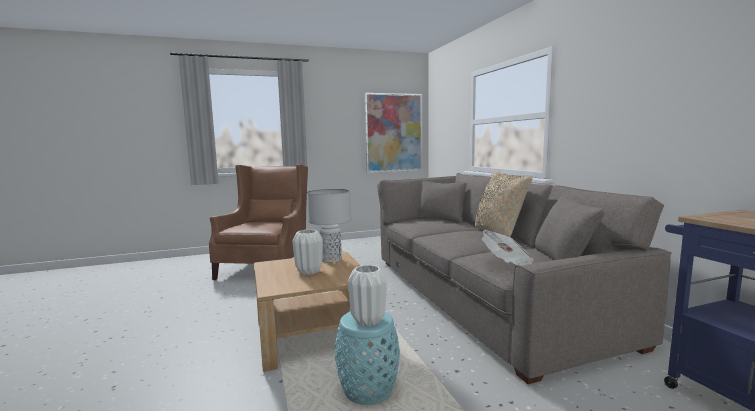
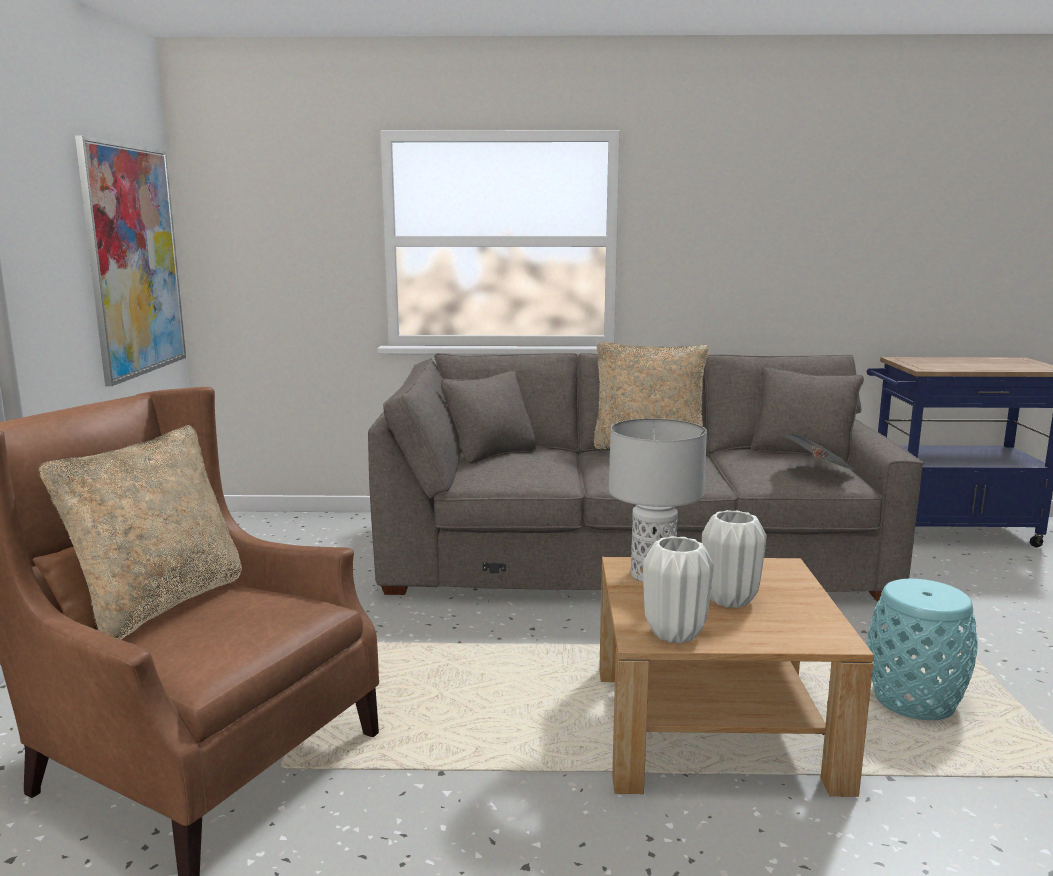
camera: 70 degrees left, 5 degrees up
white vase [348,265,387,327] -> white vase moved to [643,536,714,643]
none -> beige pillow [38,425,242,640]

